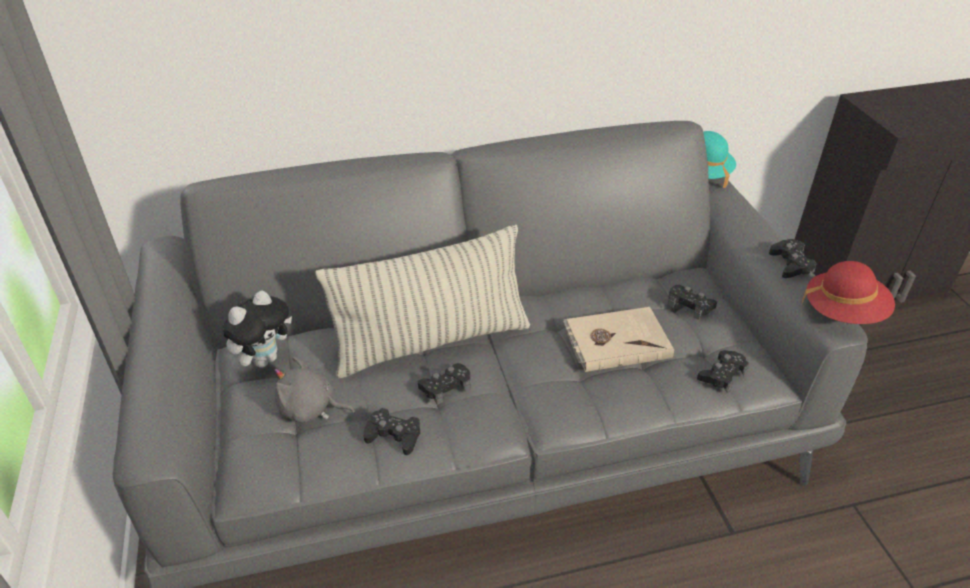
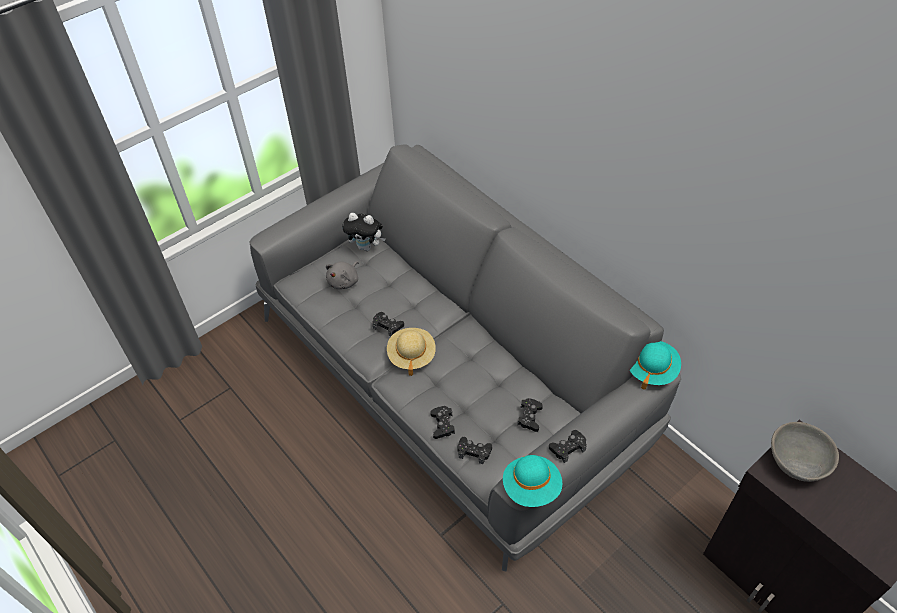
camera: 65 degrees right, 10 degrees up
grey plush toy [274,357,355,423] -> grey plush toy turned 135 degrees counterclockwise [326,261,359,289]
pillow [315,225,530,378] -> none
black game controller [363,408,420,455] -> black game controller moved to [430,406,455,439]
beige book [563,307,674,372] -> none
red hat [801,261,895,324] -> turquoise hat [503,455,562,507]
none -> beige hat [387,328,436,376]
none -> grey bowl [771,422,839,482]

